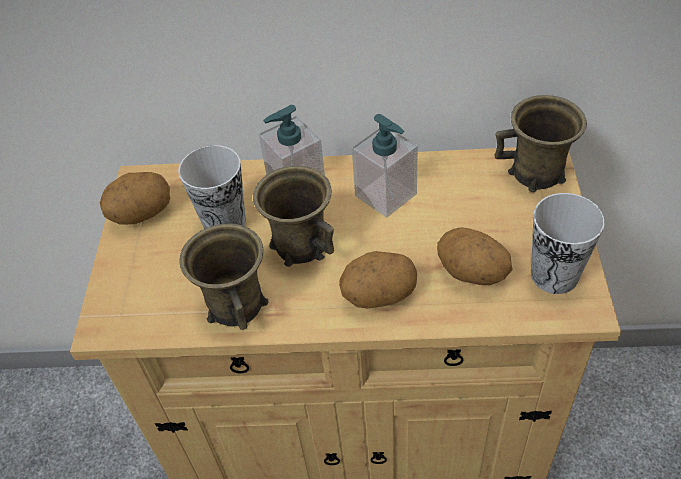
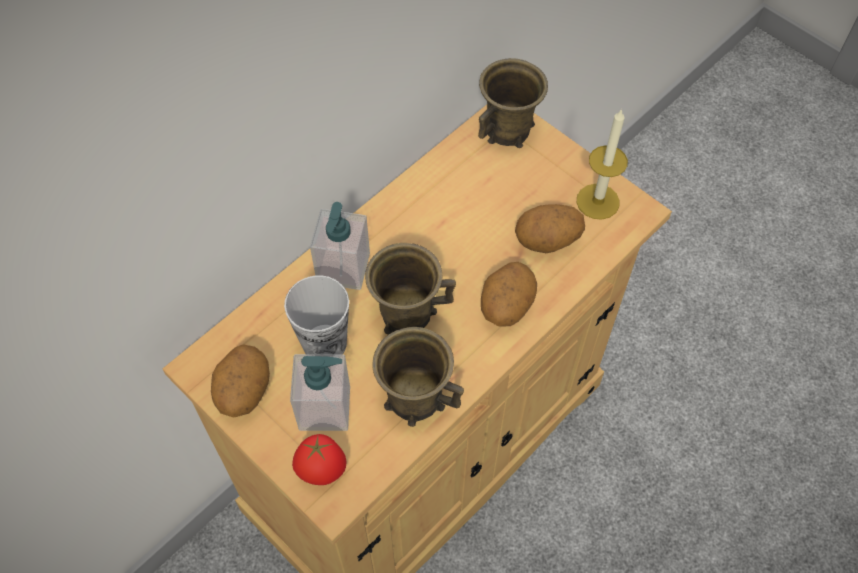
camera: 50 degrees left, 10 degrees up
soap dispenser [352,114,418,218] -> soap dispenser moved to [290,354,350,431]
cup [531,193,605,294] -> candle [577,109,628,220]
none -> tomato [292,434,347,485]

